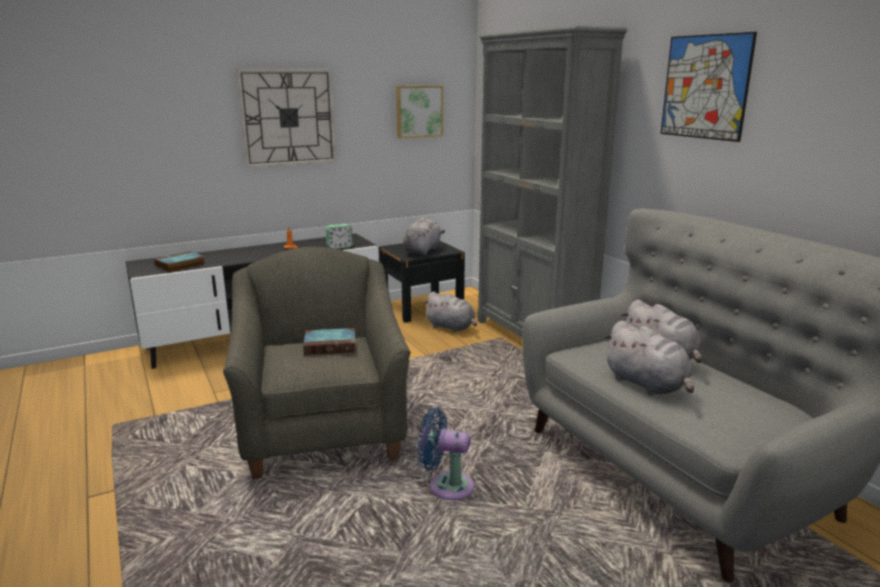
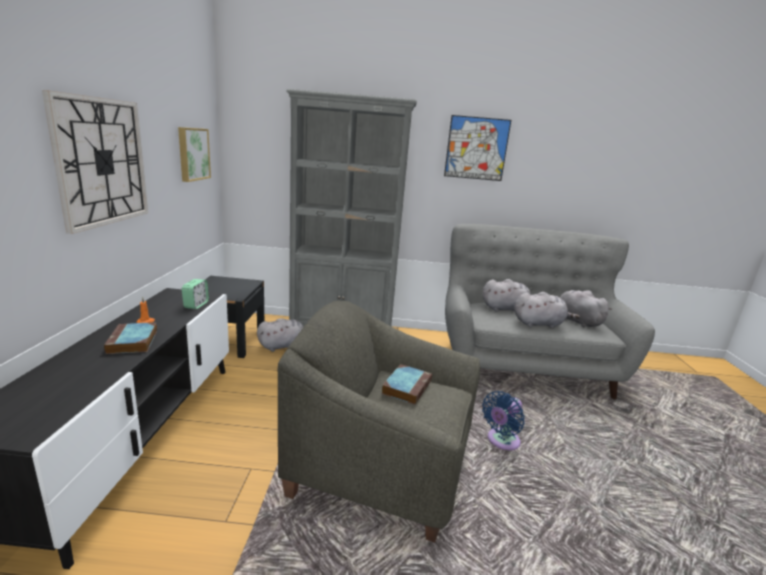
camera: 60 degrees left, 0 degrees up
book [154,251,204,272] -> book moved to [104,322,157,354]
grey plush toy [403,218,445,255] -> grey plush toy moved to [560,290,612,327]

